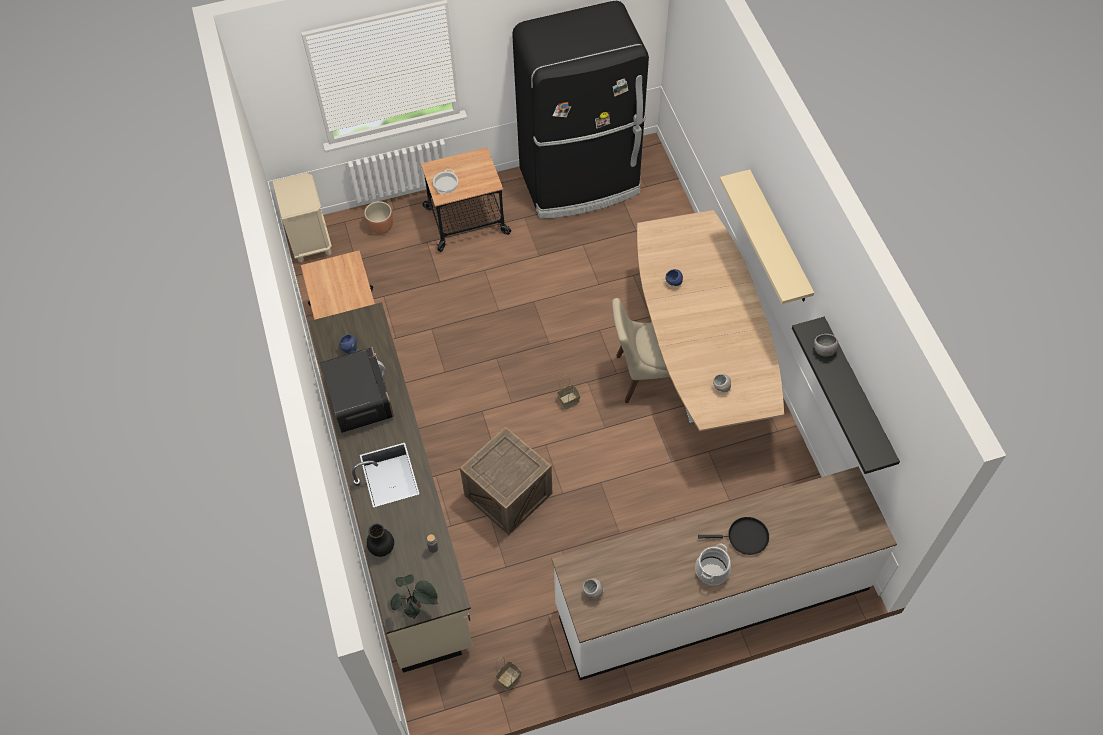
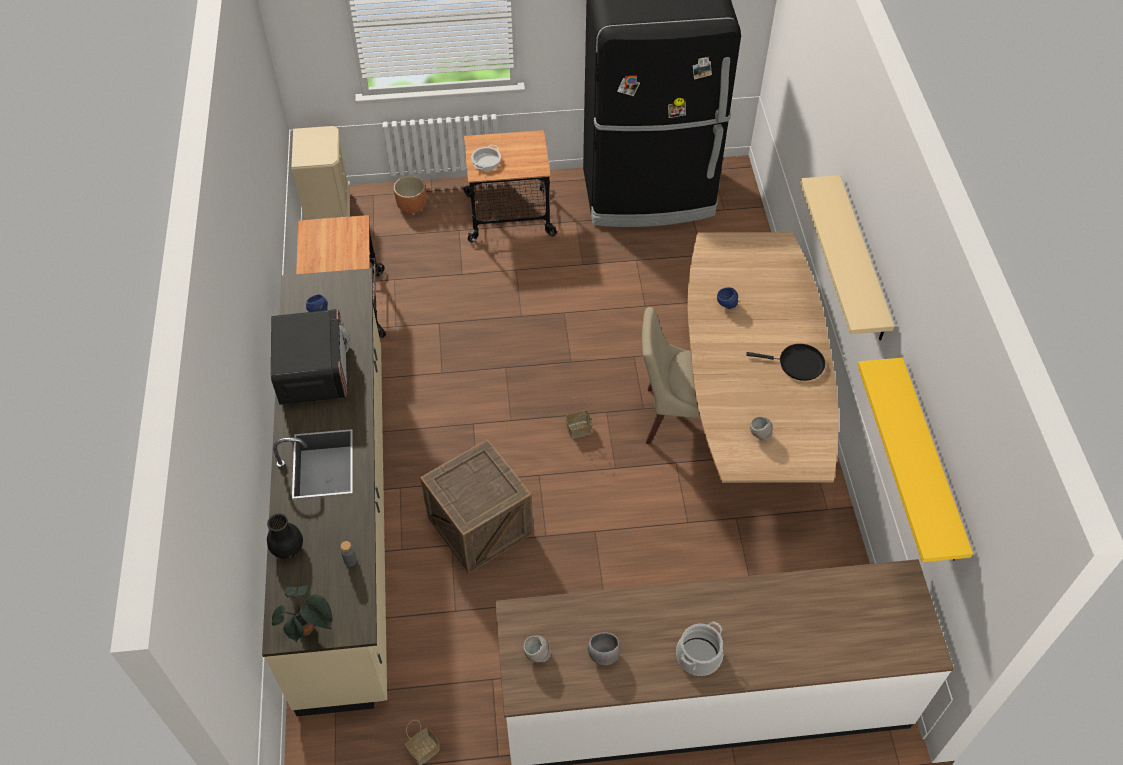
camera: 10 degrees right, 5 degrees down
black frying pan [698,517,769,555] -> black frying pan moved to [746,344,825,381]
black shelf [792,317,900,474] -> yellow shelf [857,358,973,562]
grey bowl [814,334,838,356] -> grey bowl moved to [588,632,621,665]

